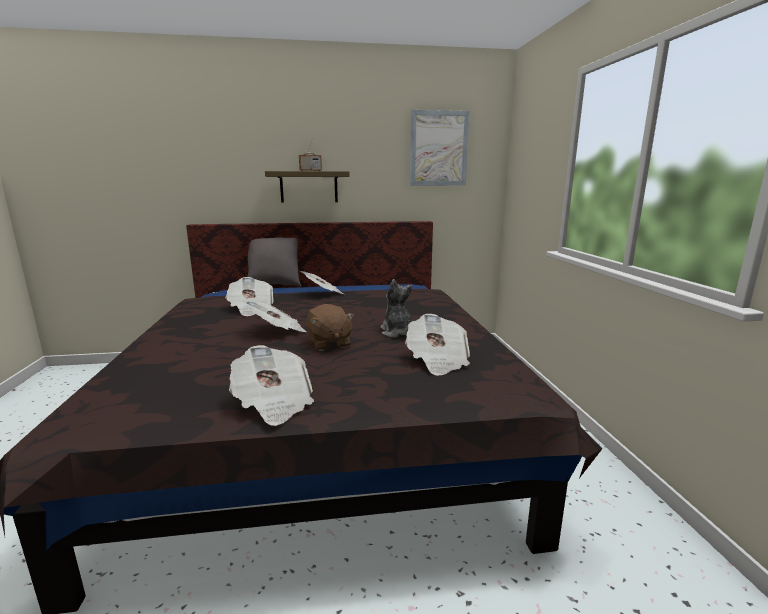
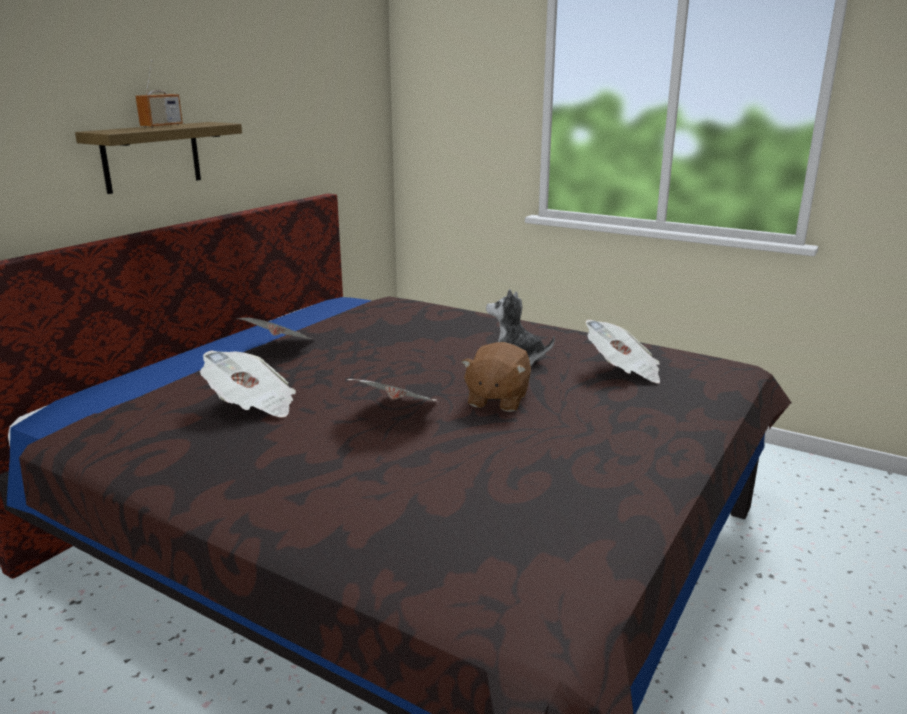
camera: 50 degrees left, 5 degrees up
newspaper [229,345,314,426] -> none
grey pillow [248,237,301,287] -> none
brown plush toy [306,304,355,351] -> brown plush toy turned 90 degrees clockwise [461,342,531,412]
picture [410,110,470,186] -> none

